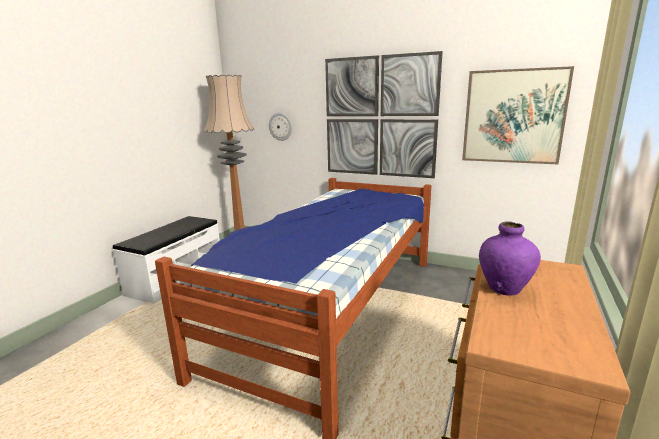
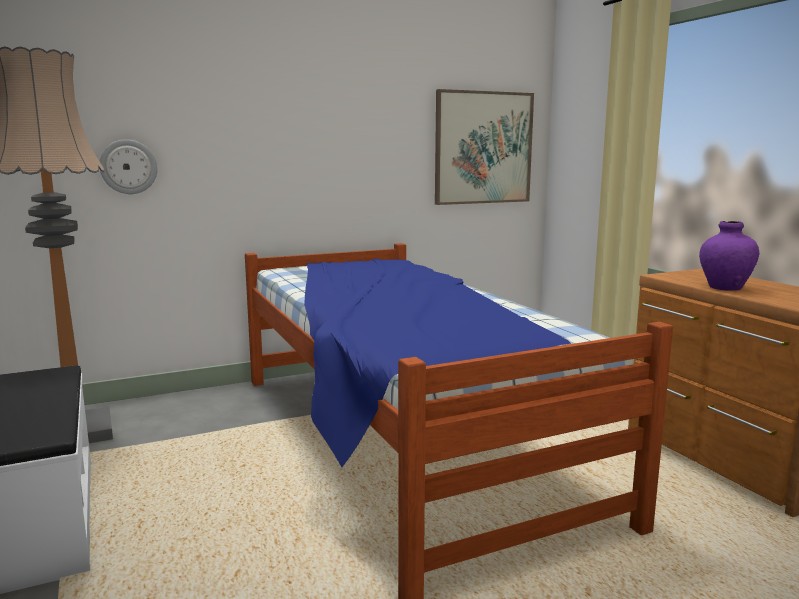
camera: 50 degrees left, 5 degrees down
picture [325,51,443,178] -> none

